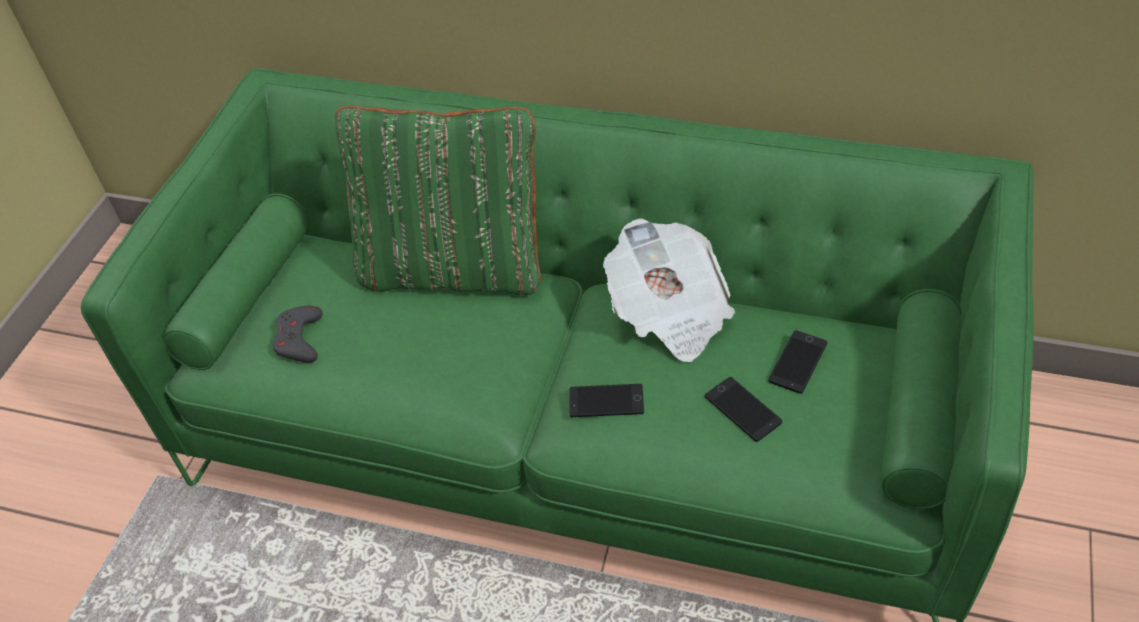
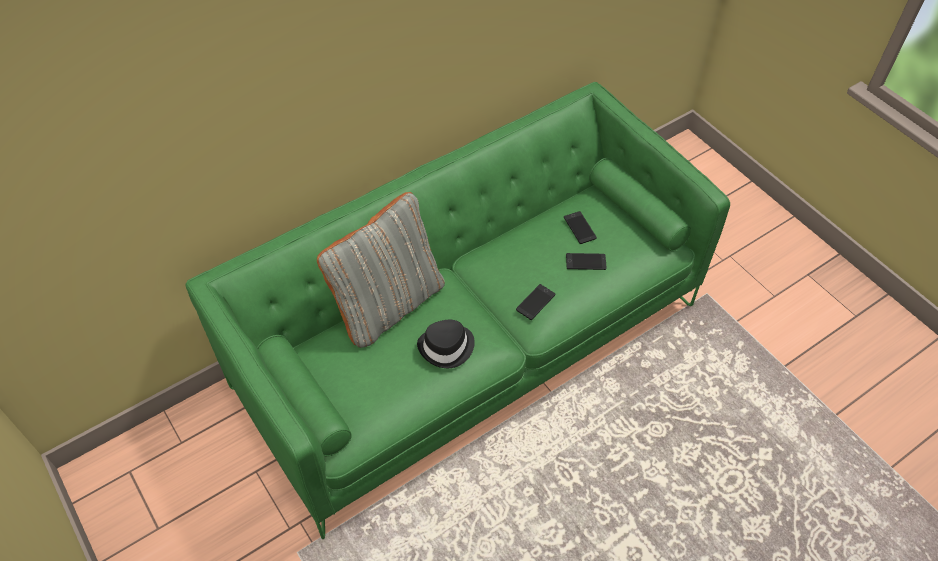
camera: 55 degrees left, 5 degrees up
grey game controller [273,306,323,363] -> none
green pillow [335,106,541,295] -> grey pillow [317,192,445,348]
newspaper [603,218,735,362] -> none
none -> black hat [417,320,475,368]

